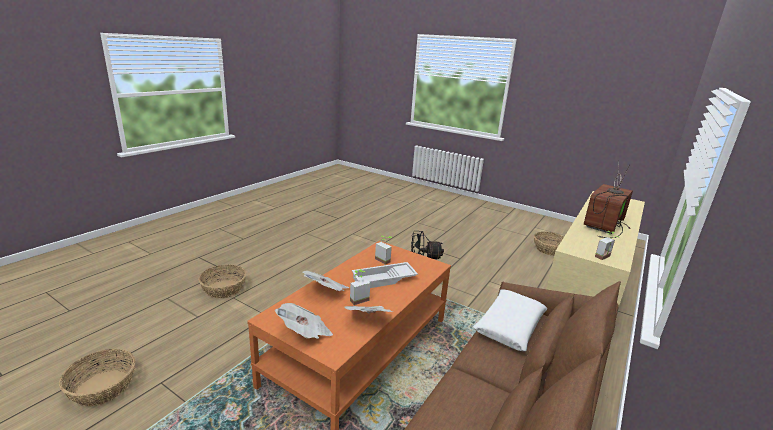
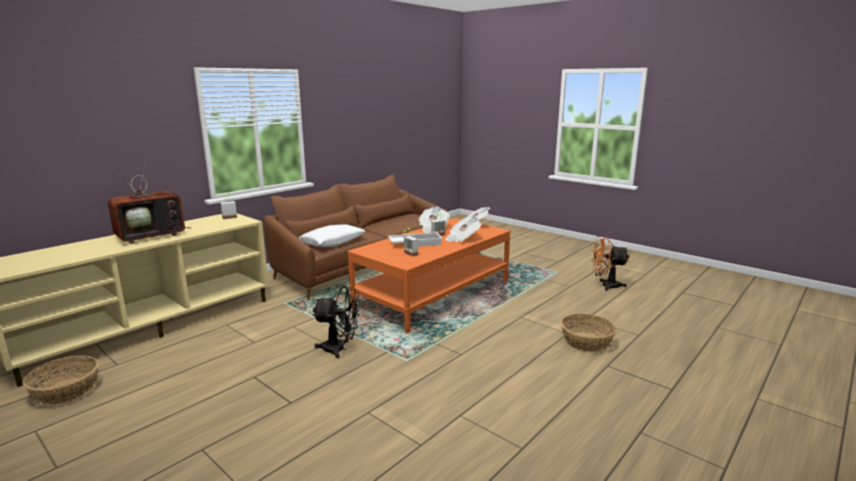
camera: 170 degrees left, 5 degrees down
basket [59,349,135,406] -> orange fan [592,236,629,291]

